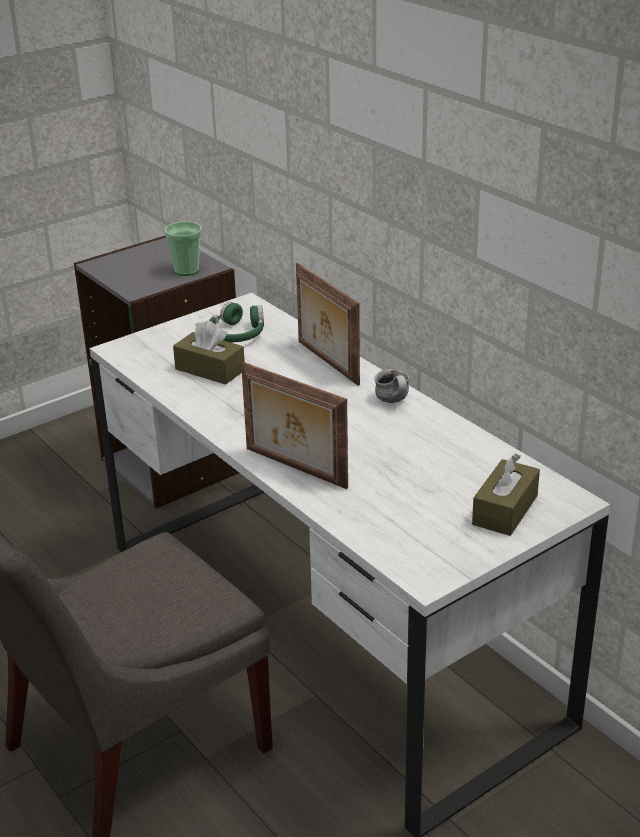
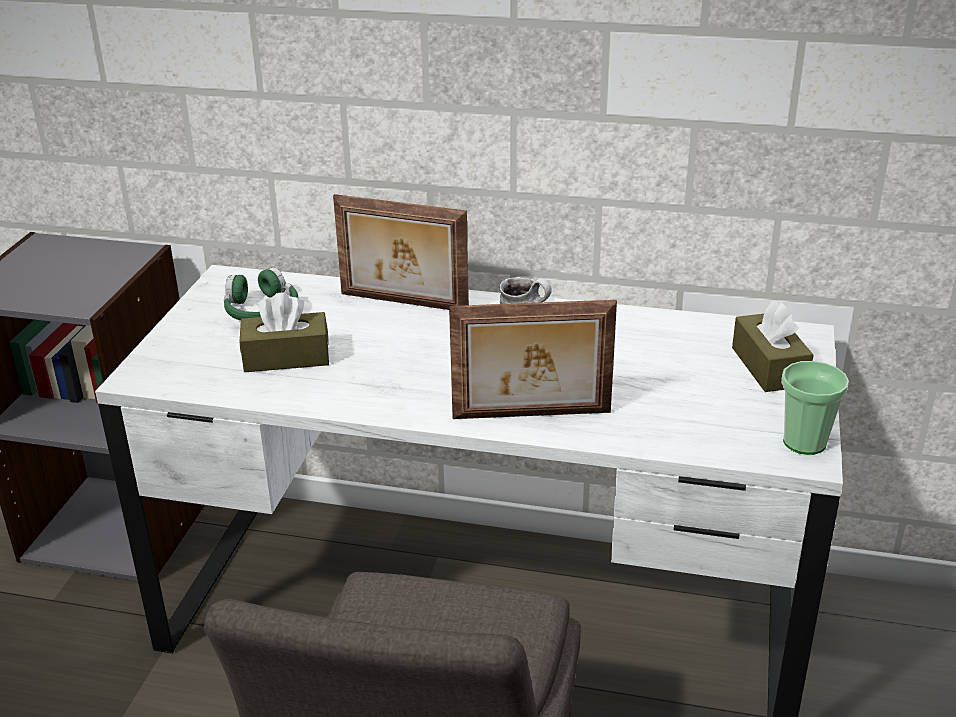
camera: 40 degrees left, 0 degrees up
cup [165,221,202,276] -> cup moved to [781,361,849,455]

